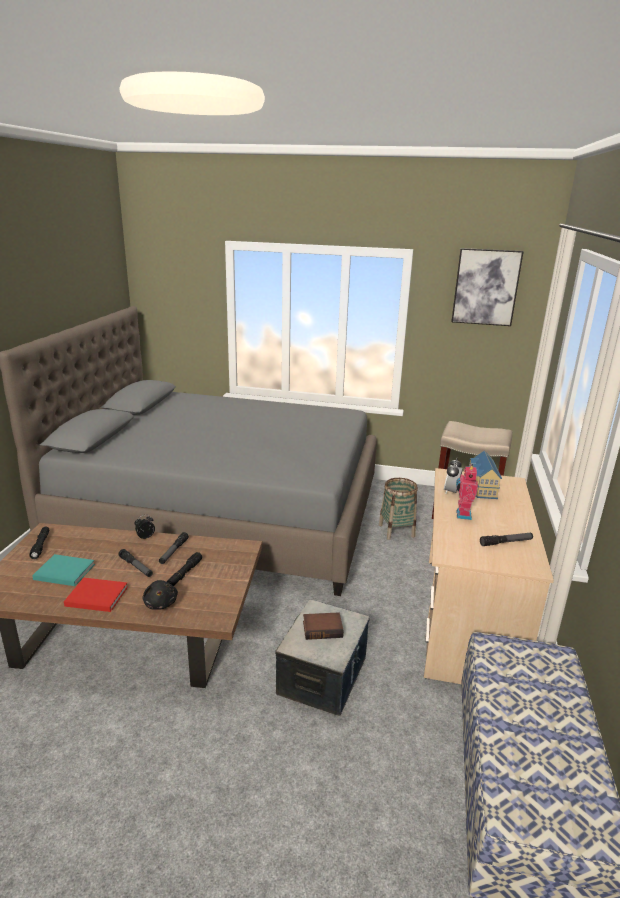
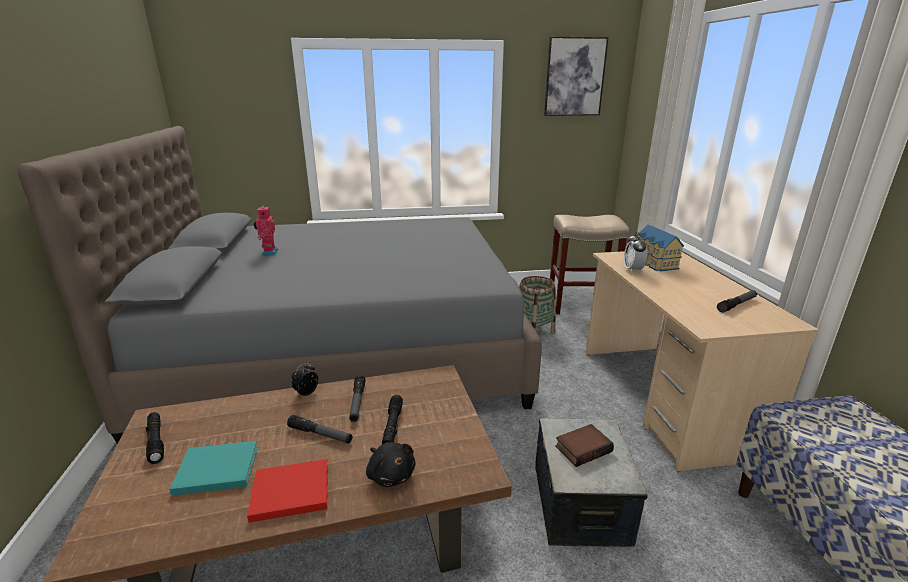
camera: 20 degrees left, 0 degrees up
toy robot [456,466,478,520] -> toy robot moved to [254,205,278,255]

